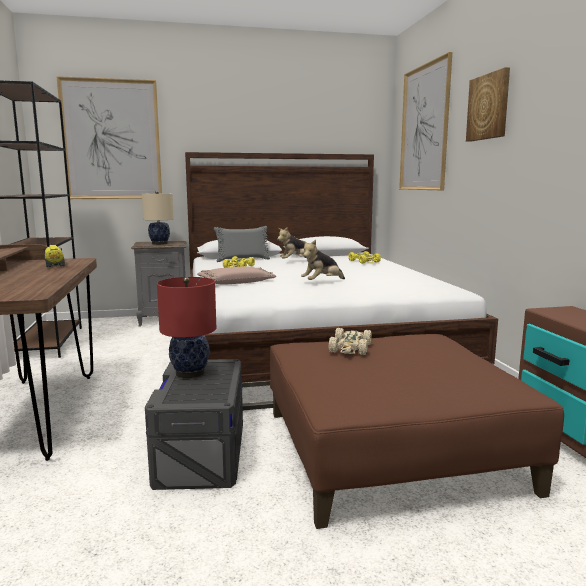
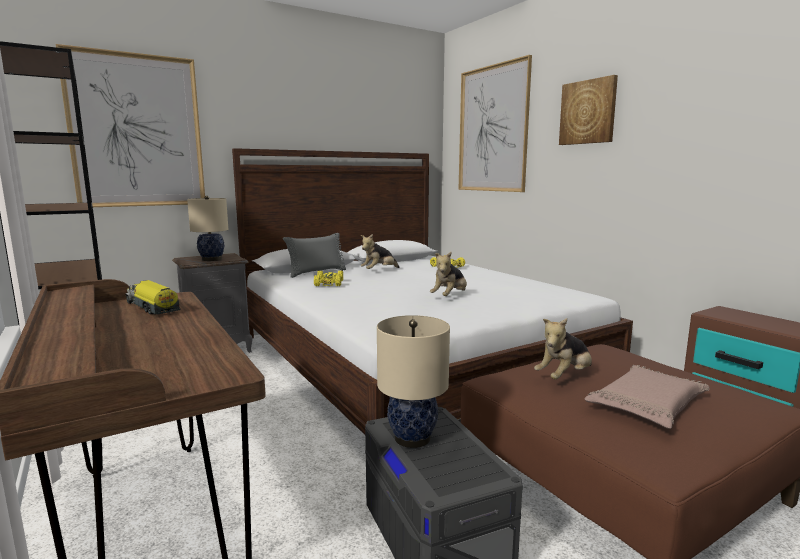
camera: 20 degrees left, 0 degrees up
red table lamp [157,277,216,378] -> beige table lamp [377,315,450,448]
beige pillow [197,267,276,285] -> beige pillow moved to [585,365,710,429]
beige toy car [329,328,372,355] -> plush toy [534,318,592,379]

